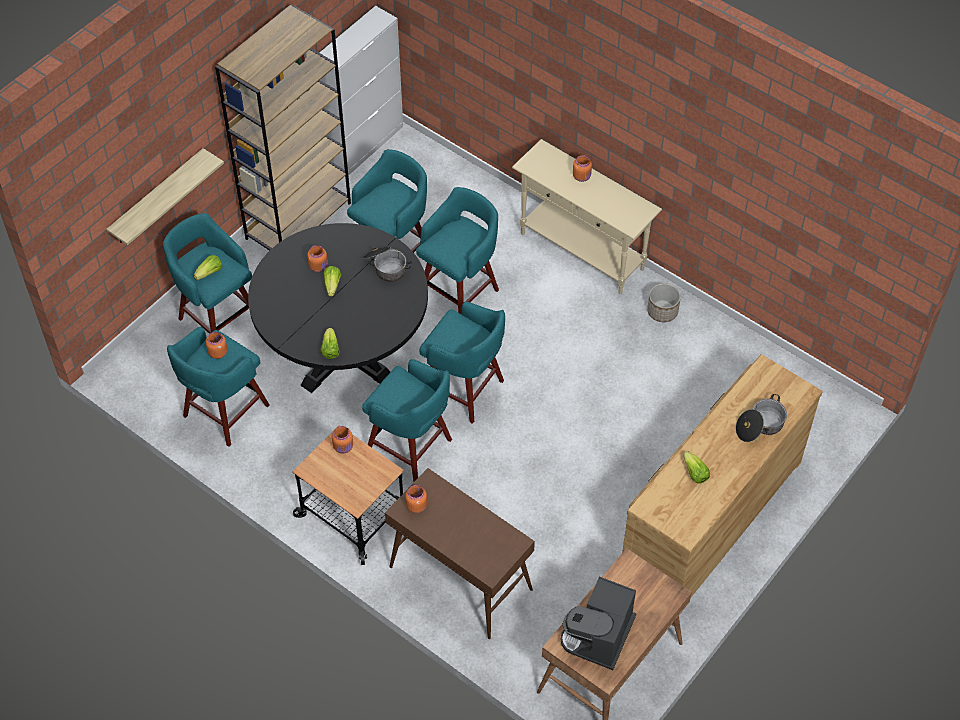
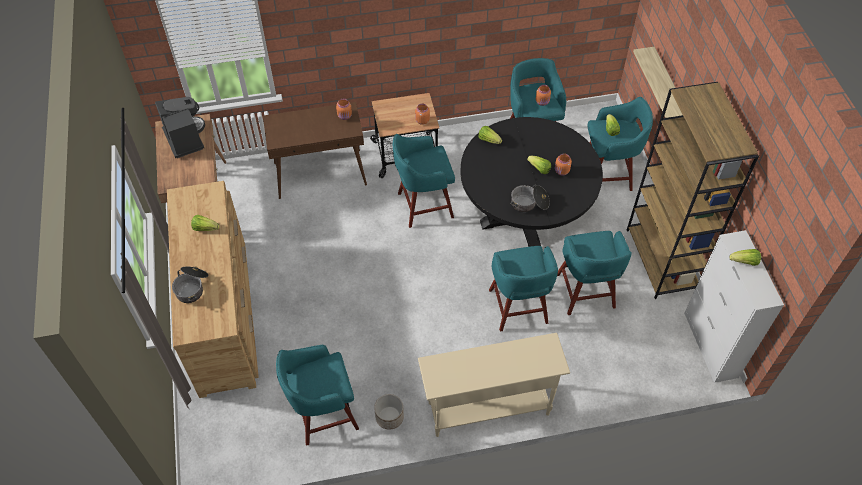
camera: 130 degrees right, 0 degrees up
turquoise stool [419,302,505,424] -> turquoise stool moved to [276,345,359,446]
orange jar [573,155,592,182] -> none
none -> lettuce [730,249,761,266]

